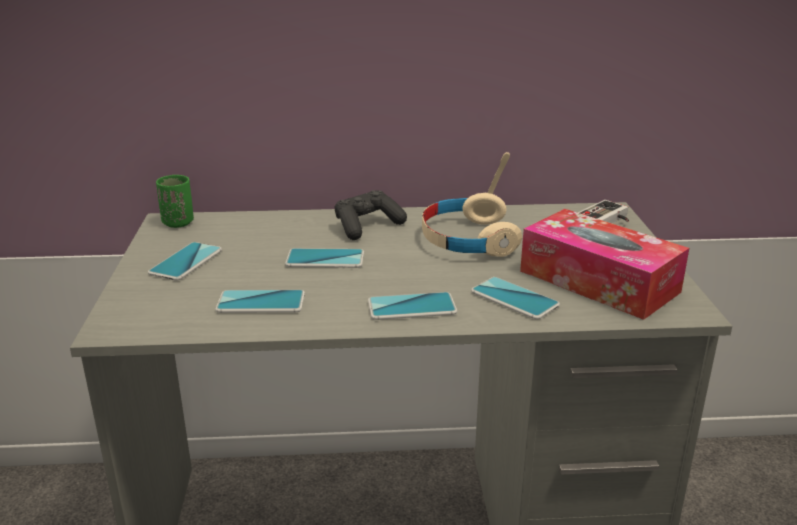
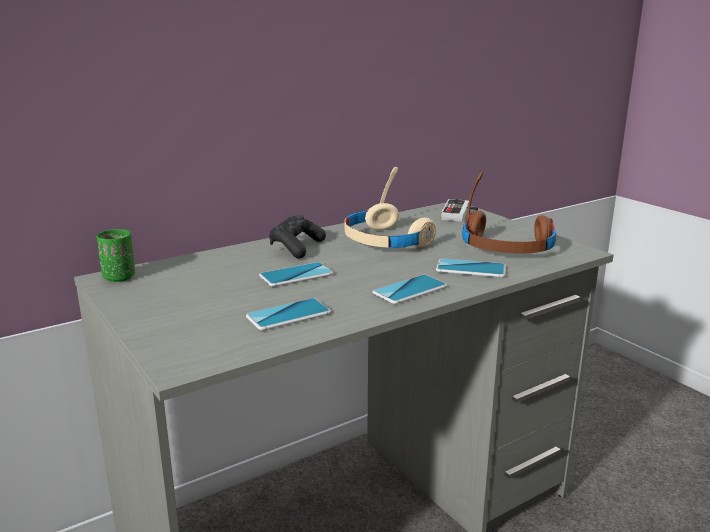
camera: 30 degrees left, 5 degrees down
phone [148,242,222,281] -> none
tissue box [520,209,689,320] -> brown headphones [462,172,556,253]

